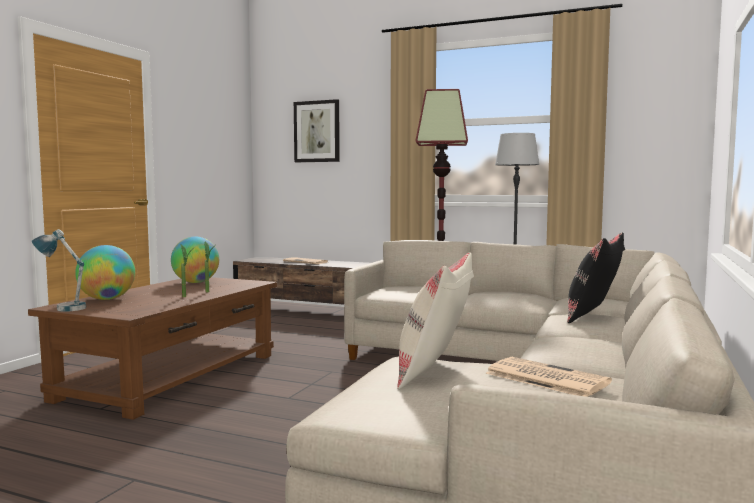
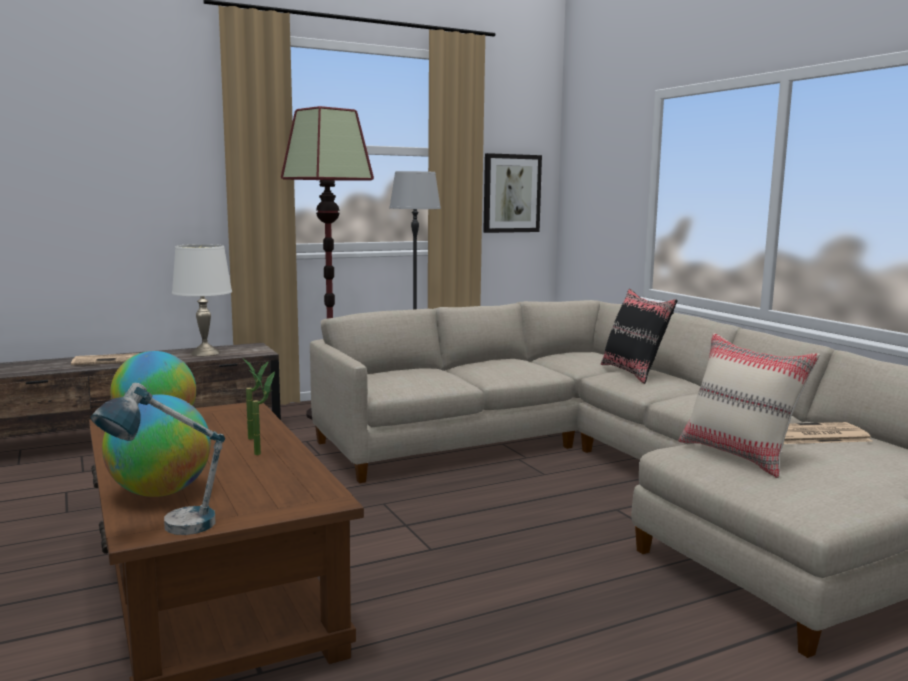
camera: 50 degrees left, 5 degrees up
picture [294,99,340,162] -> picture moved to [483,153,542,233]
none -> white table lamp [172,244,232,356]

